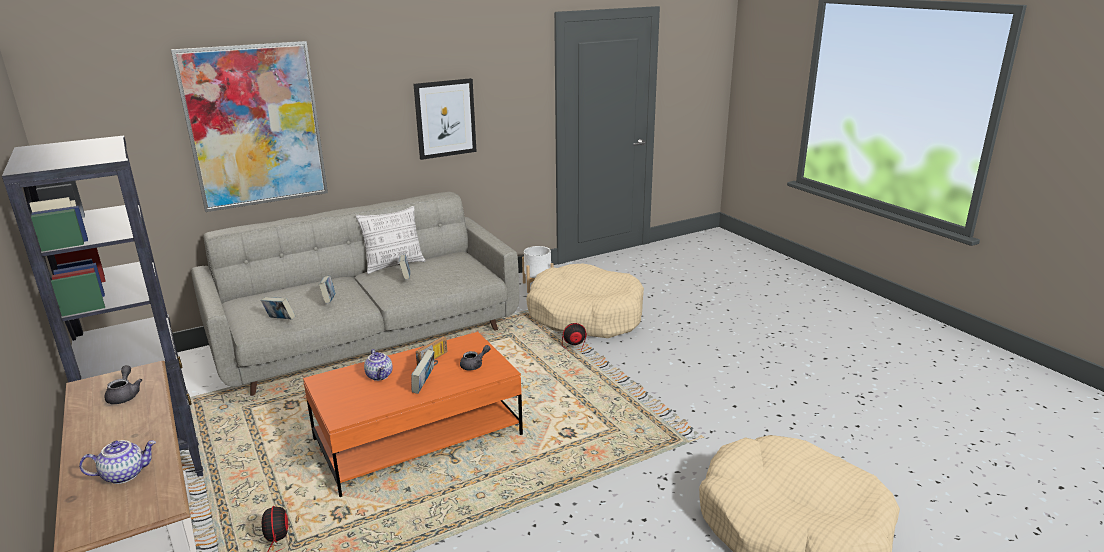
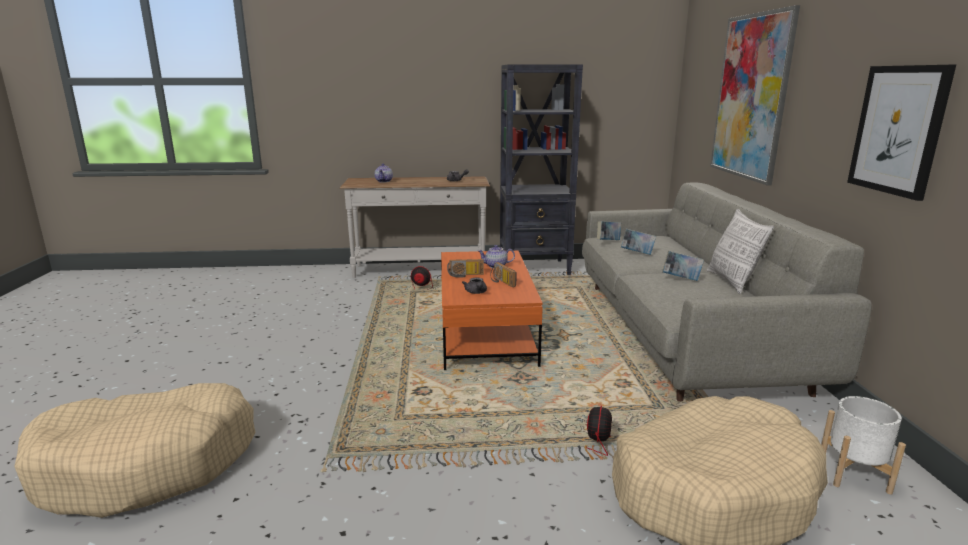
camera: 115 degrees right, 5 degrees down
book [411,350,434,394] -> radio [447,259,484,278]

